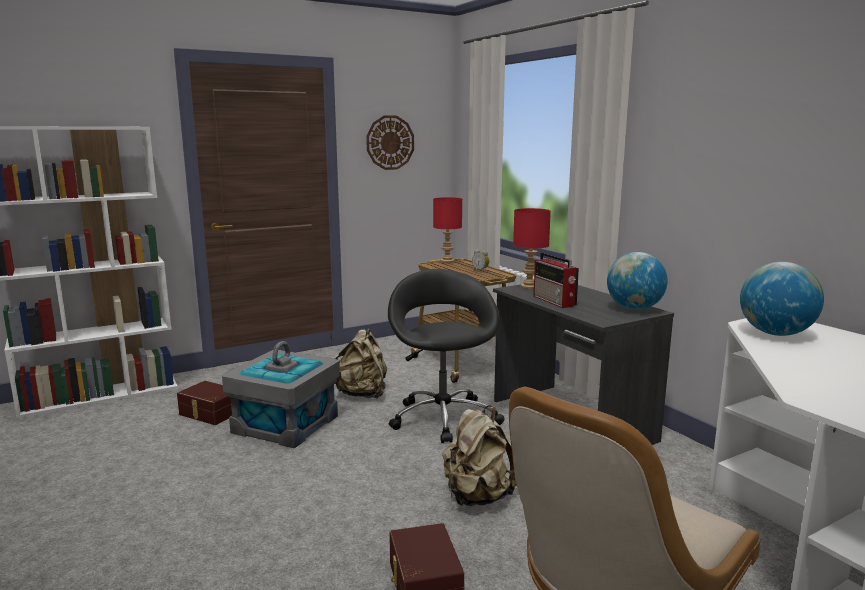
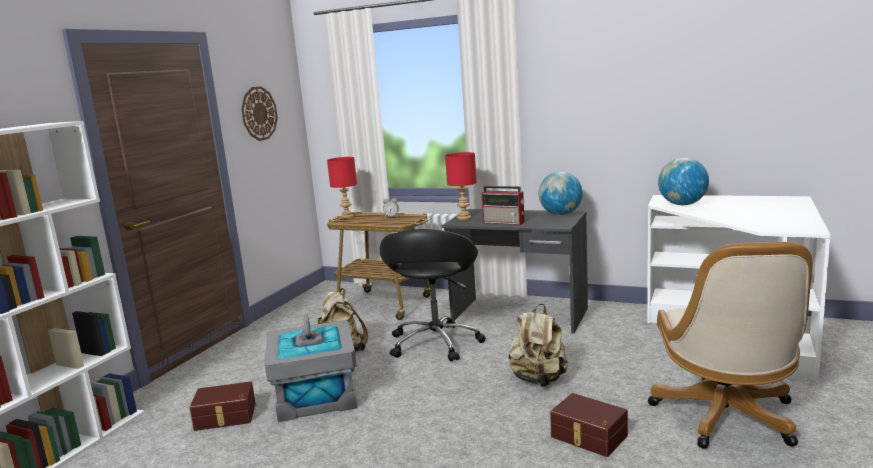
camera: 35 degrees left, 0 degrees up
black office chair [388,269,505,443] -> black office chair turned 120 degrees counterclockwise [380,229,486,361]

